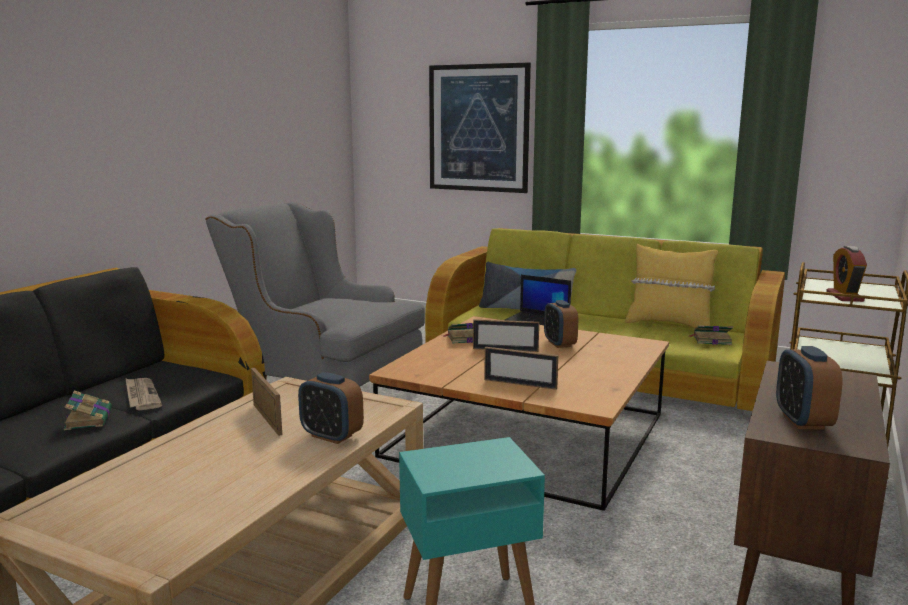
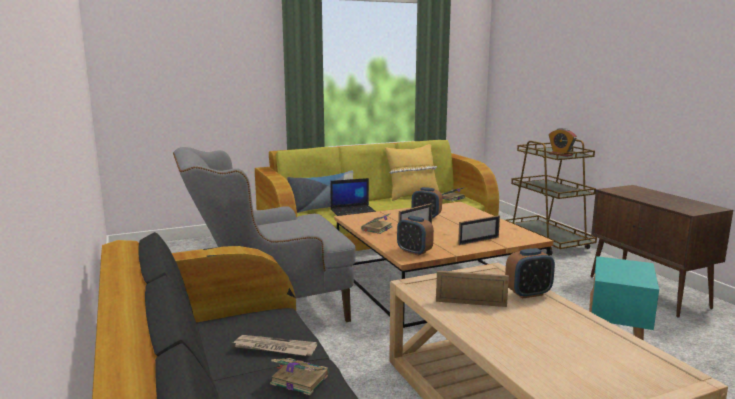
camera: 50 degrees left, 0 degrees up
picture [429,63,531,193] -> none
alarm clock [776,346,843,430] -> alarm clock moved to [397,216,434,256]

